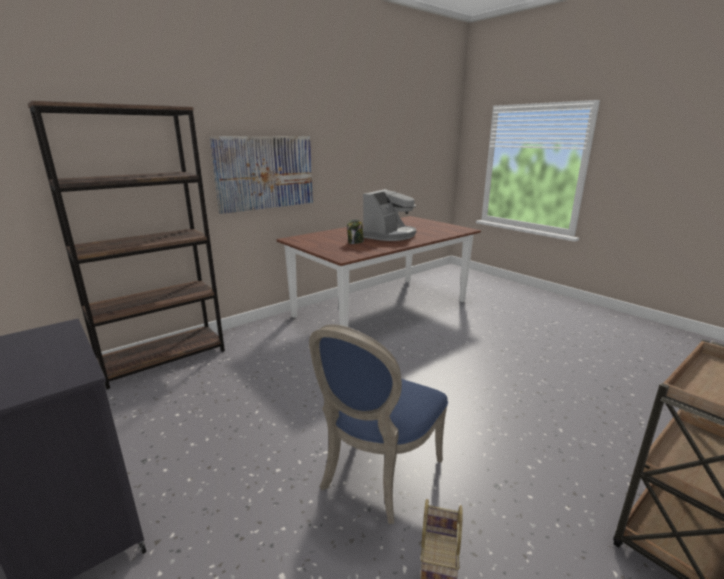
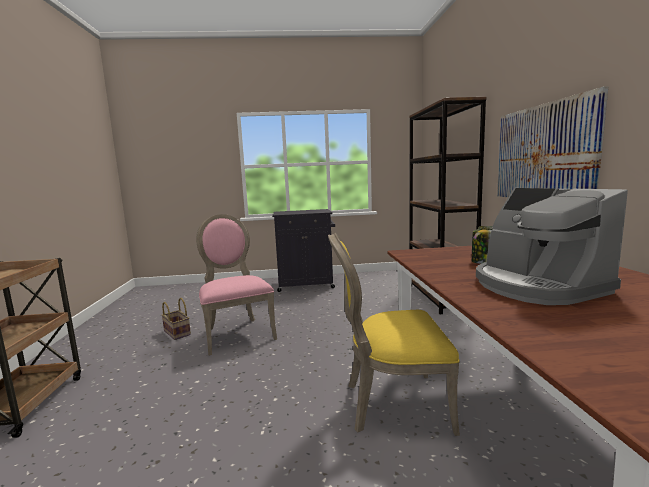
camera: 125 degrees right, 10 degrees down
blue chair [309,324,448,524] -> pink chair [196,214,277,356]
none -> yellow chair [328,233,460,436]

